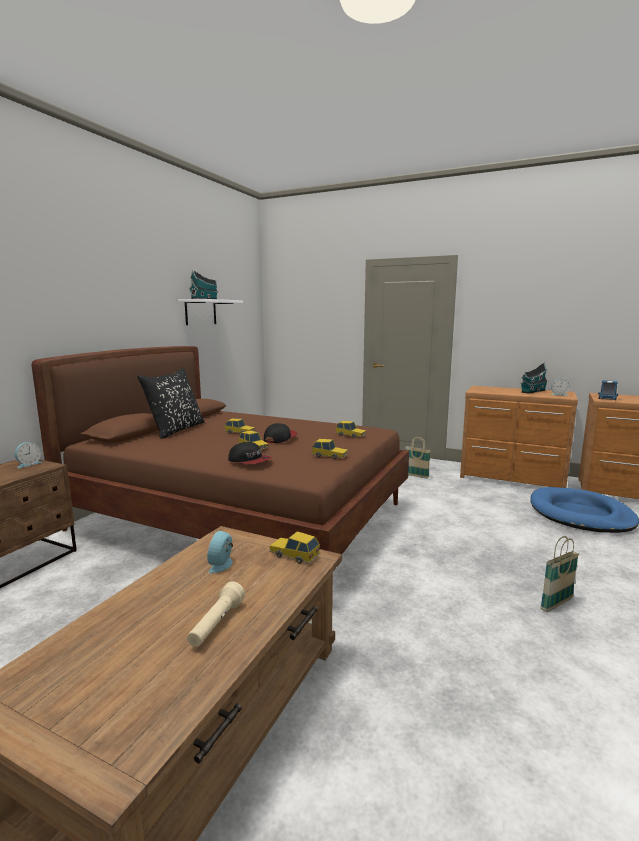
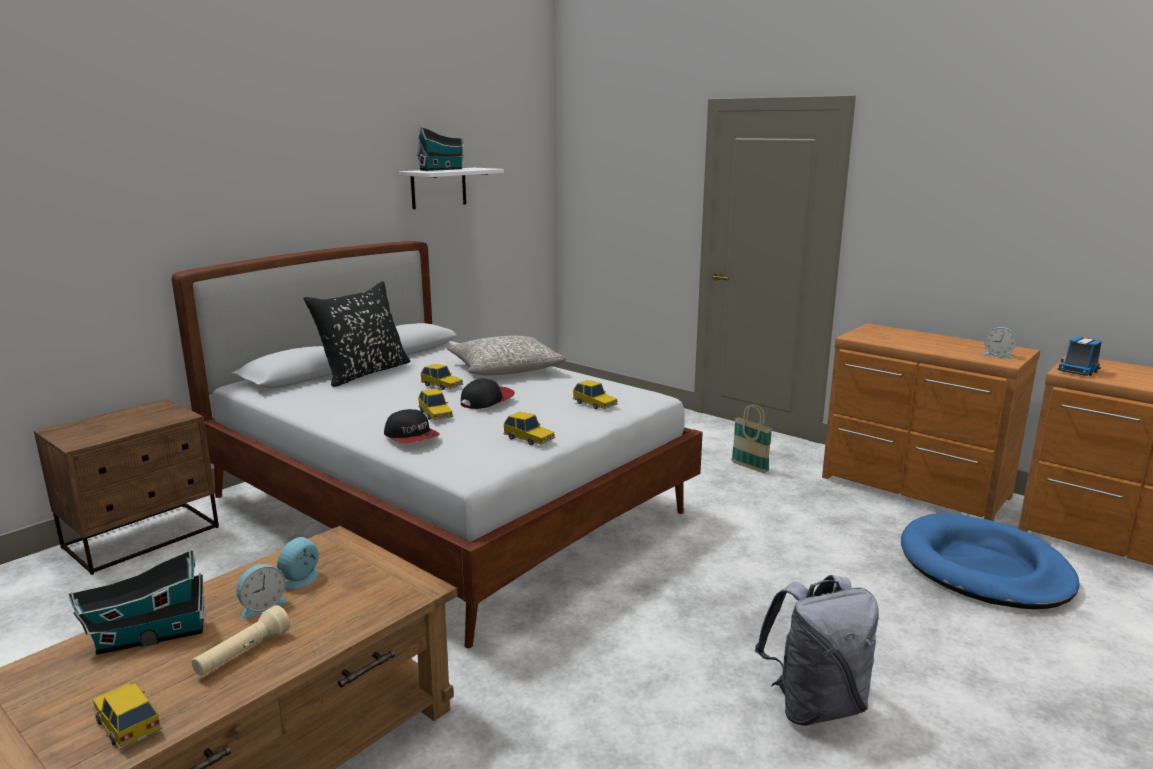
camera: 15 degrees right, 5 degrees up
alarm clock [15,442,42,468] -> alarm clock moved to [237,564,288,619]
brown bed [31,346,409,554] -> white bed [171,241,703,648]
toy car [269,531,320,564] -> toy car moved to [93,683,162,749]
toy house [520,363,548,394] -> toy house moved to [69,550,206,655]
basket [540,536,579,612] -> grey backpack [755,575,879,726]
none -> grey pillow [447,336,567,375]

